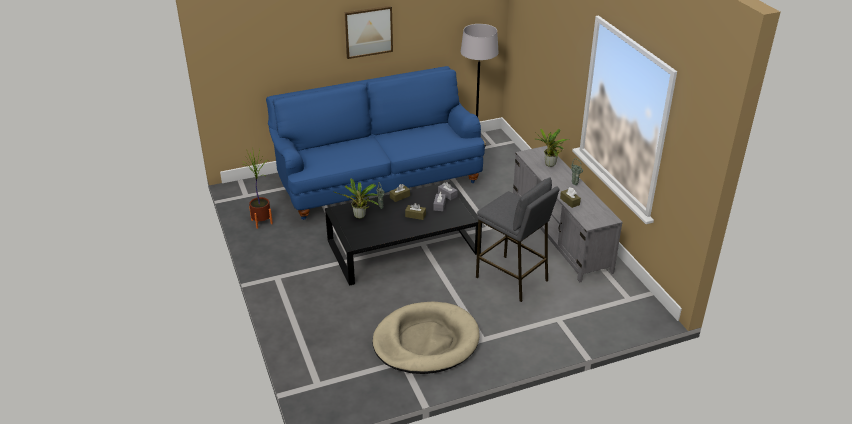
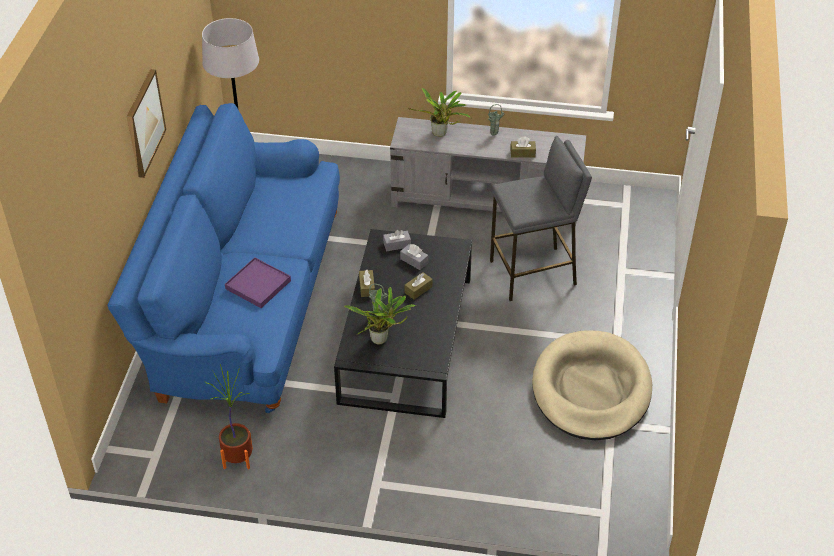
camera: 60 degrees left, 10 degrees up
none -> purple tray [225,257,291,308]

